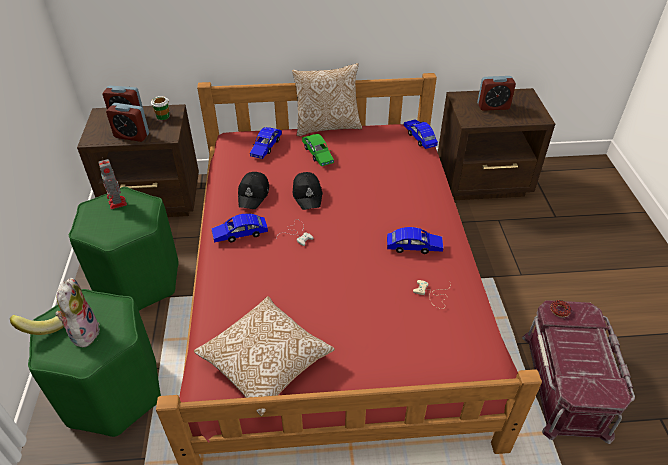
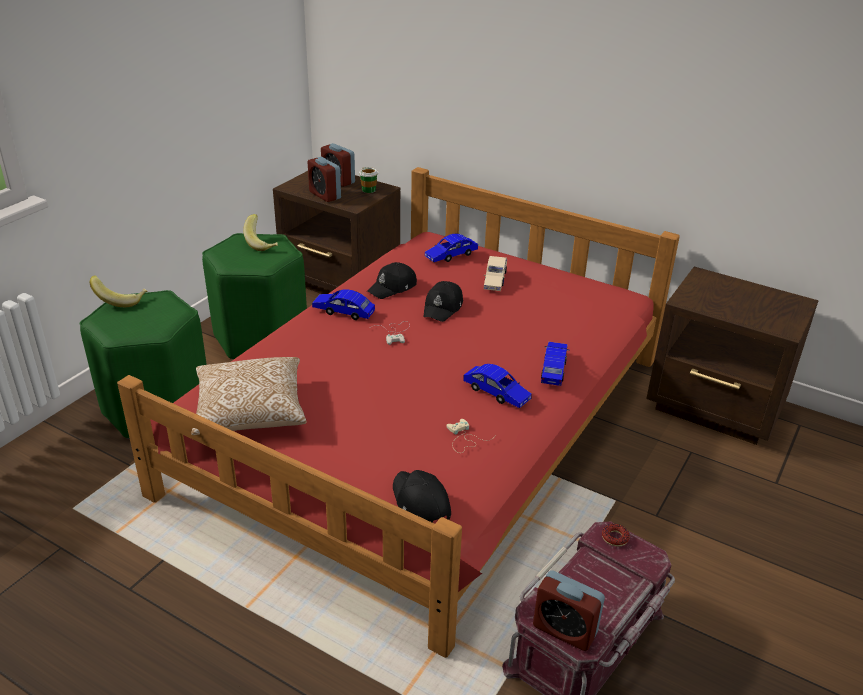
camera: 35 degrees right, 10 degrees down
plush toy [56,278,100,347] -> none
toy robot [98,157,127,209] -> banana [243,214,278,251]
pillow [292,63,362,136] -> none
green toy car [302,134,334,166] -> beige toy car [484,256,507,291]
blue toy car [404,119,438,149] -> blue toy car moved to [541,342,569,386]
alarm clock [477,76,516,111] -> alarm clock moved to [533,570,605,651]
none -> black cap [393,470,451,523]

